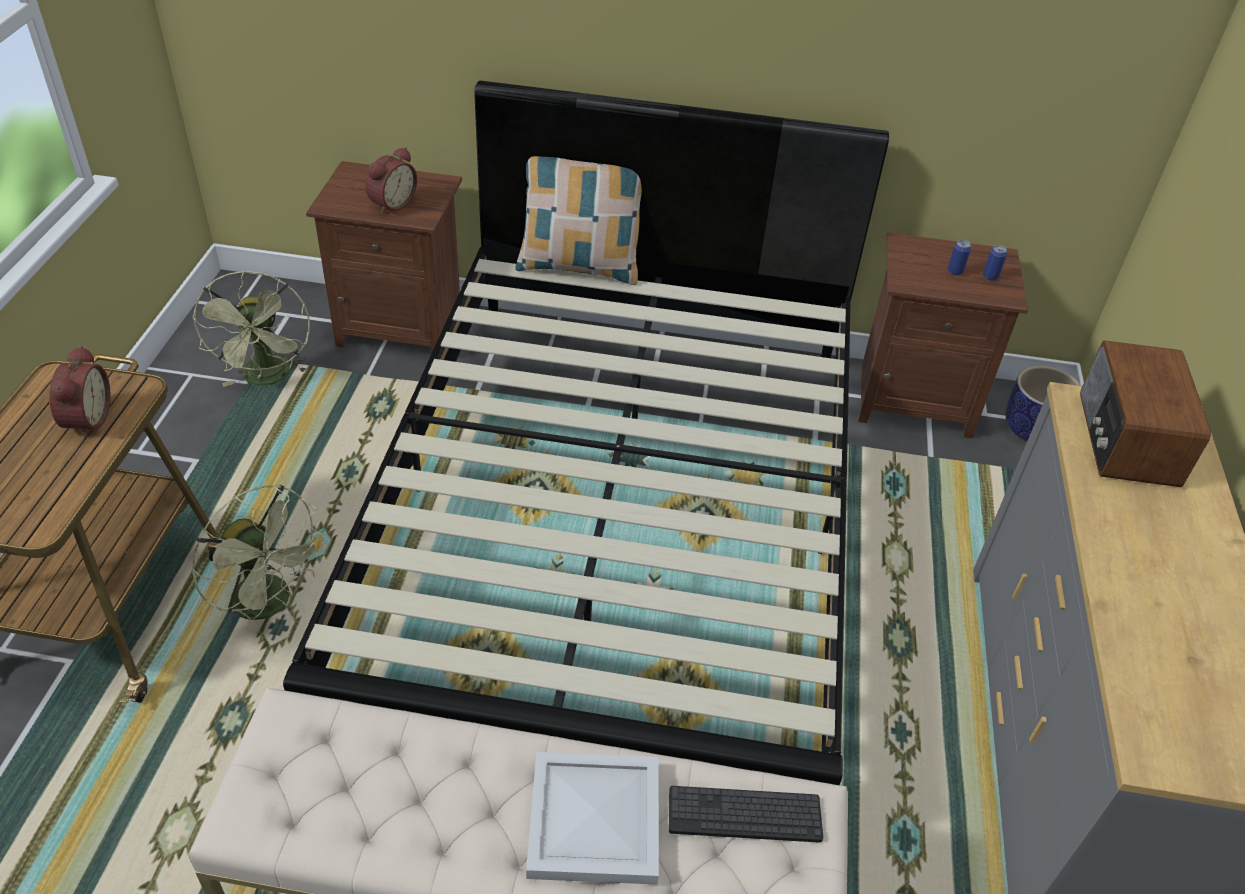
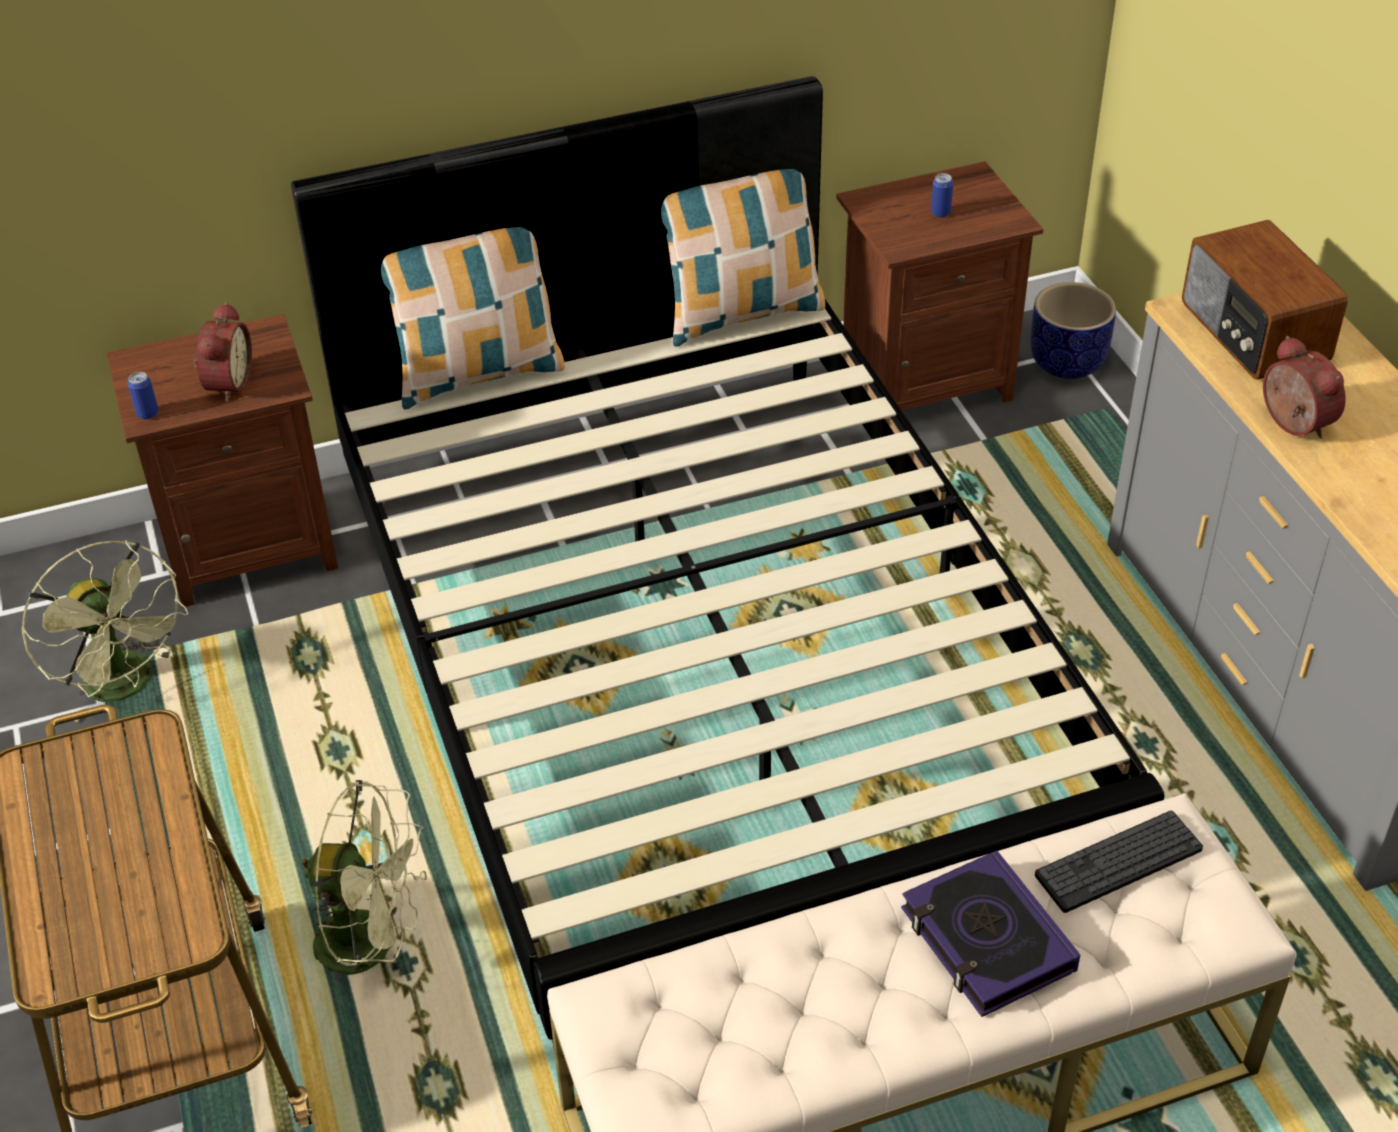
camera: 25 degrees left, 0 degrees up
alarm clock [49,346,111,438] -> alarm clock moved to [1263,336,1346,439]
white tray [526,752,659,885] -> book [901,850,1080,1017]
can [983,245,1007,281] -> can moved to [128,372,158,419]
none -> pillow [661,169,825,347]

